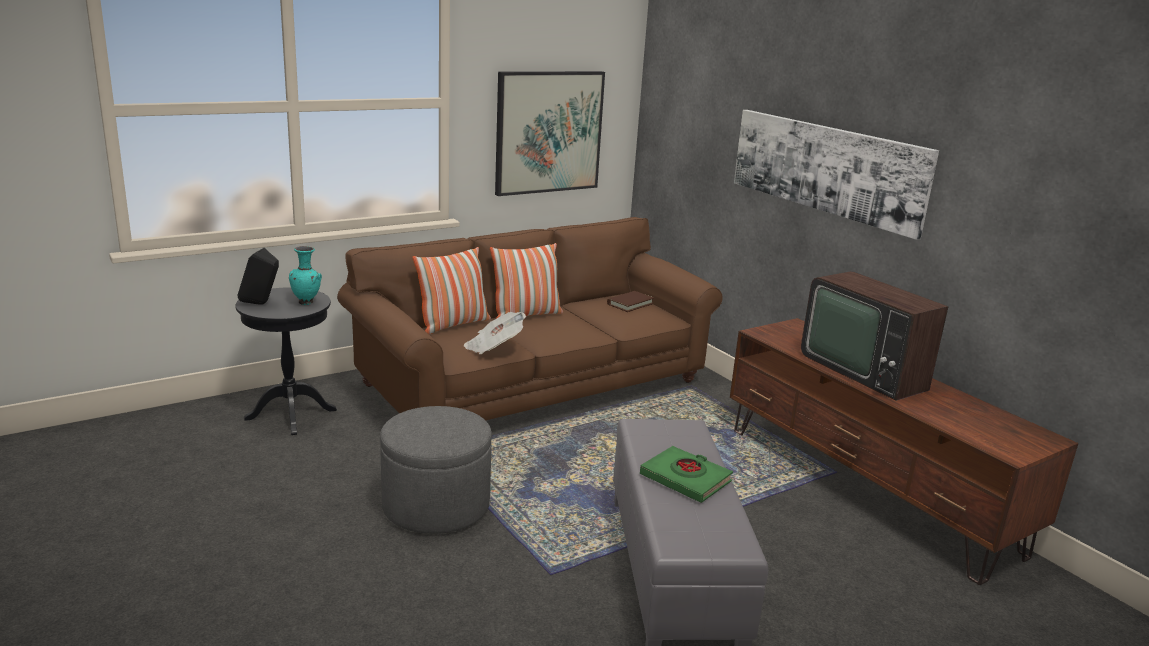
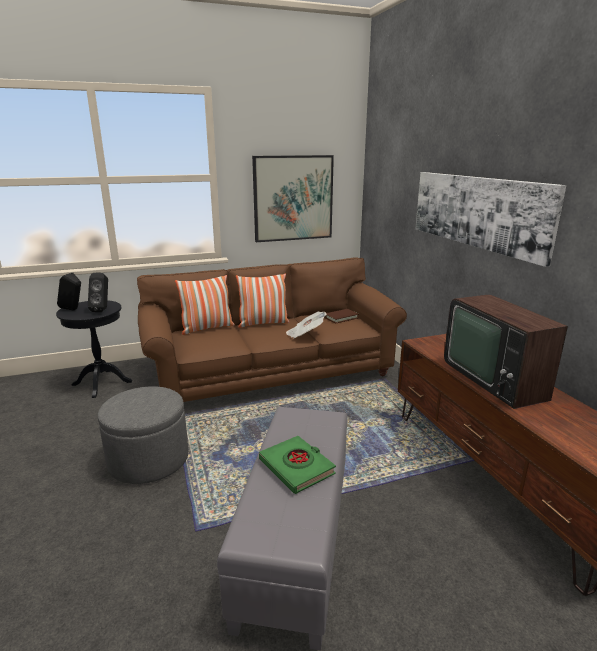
camera: 15 degrees right, 0 degrees up
turquoise vase [289,246,322,305] -> black speaker [88,273,108,312]
newspaper [464,312,526,354] -> newspaper moved to [286,312,327,338]

